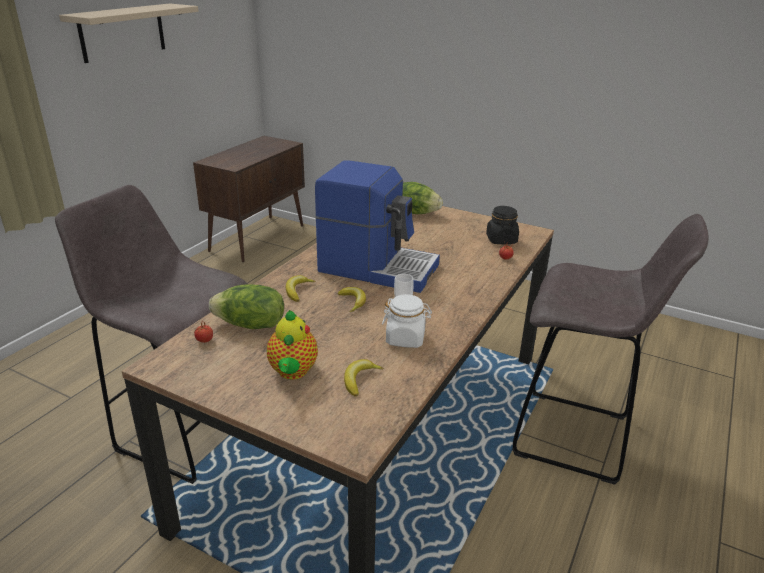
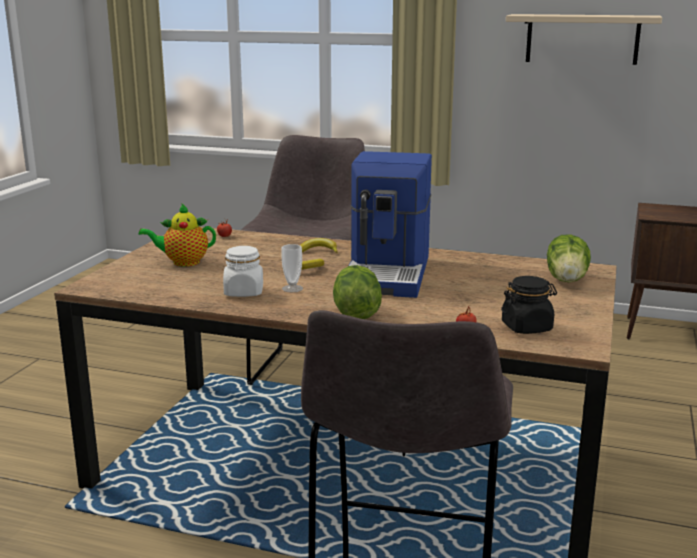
camera: 80 degrees right, 10 degrees down
lettuce [209,284,284,329] -> lettuce moved to [333,265,382,319]
banana [344,359,384,397] -> none

